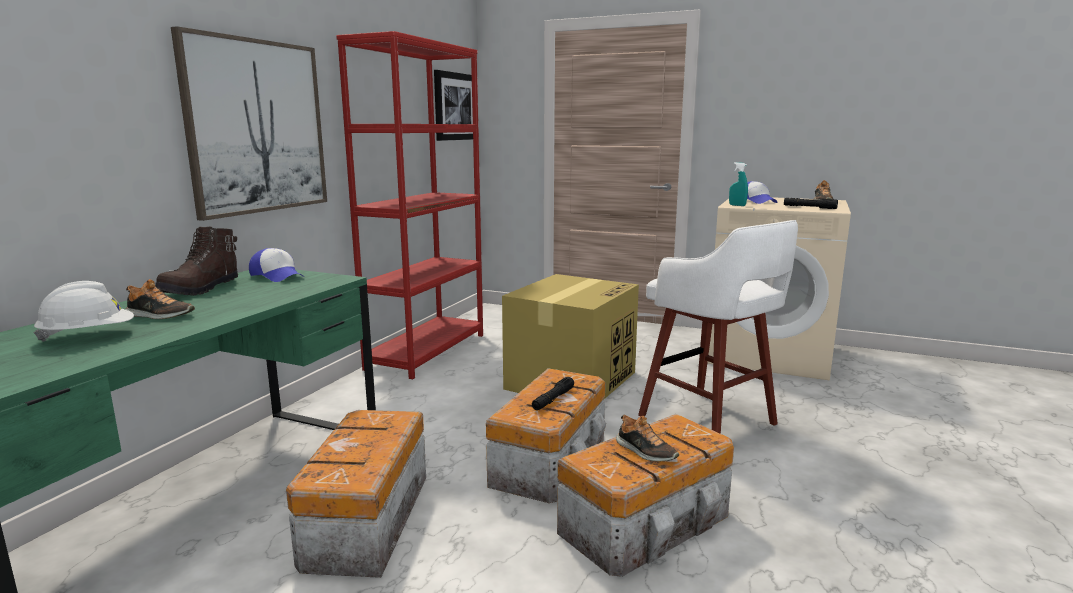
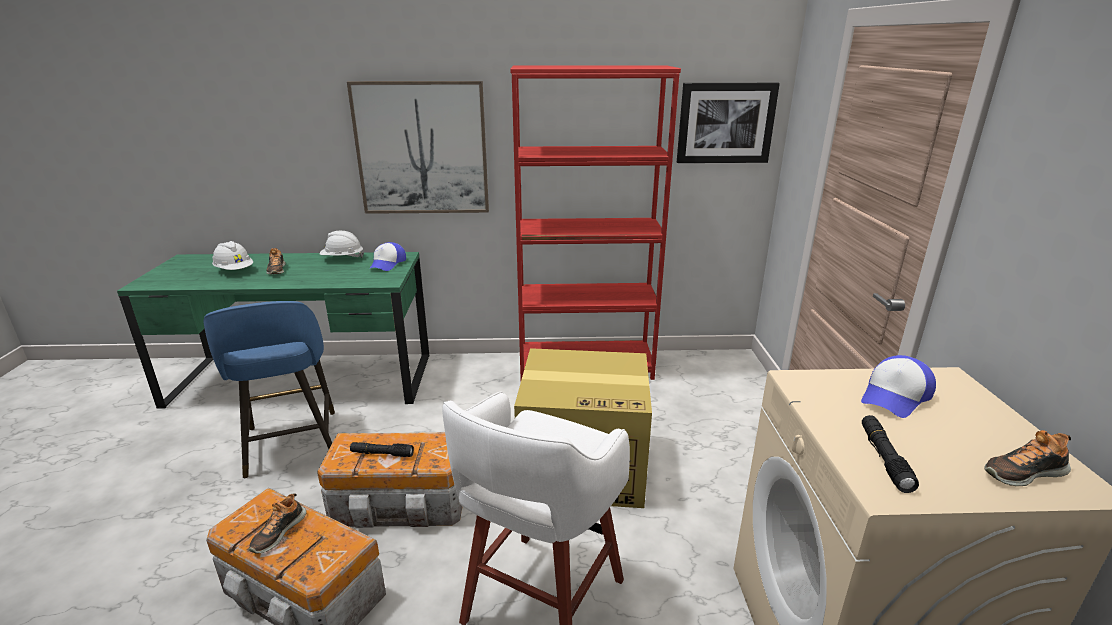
camera: 65 degrees right, 10 degrees up
brown boot [155,226,238,296] -> white hard hat [320,231,364,258]
storage box [286,410,426,578] -> blue stool [204,301,335,478]
turquoise spray bottle [729,162,748,206] -> none

